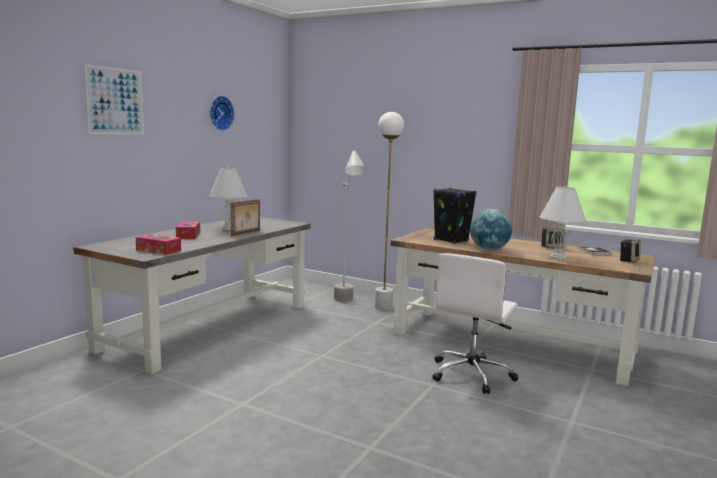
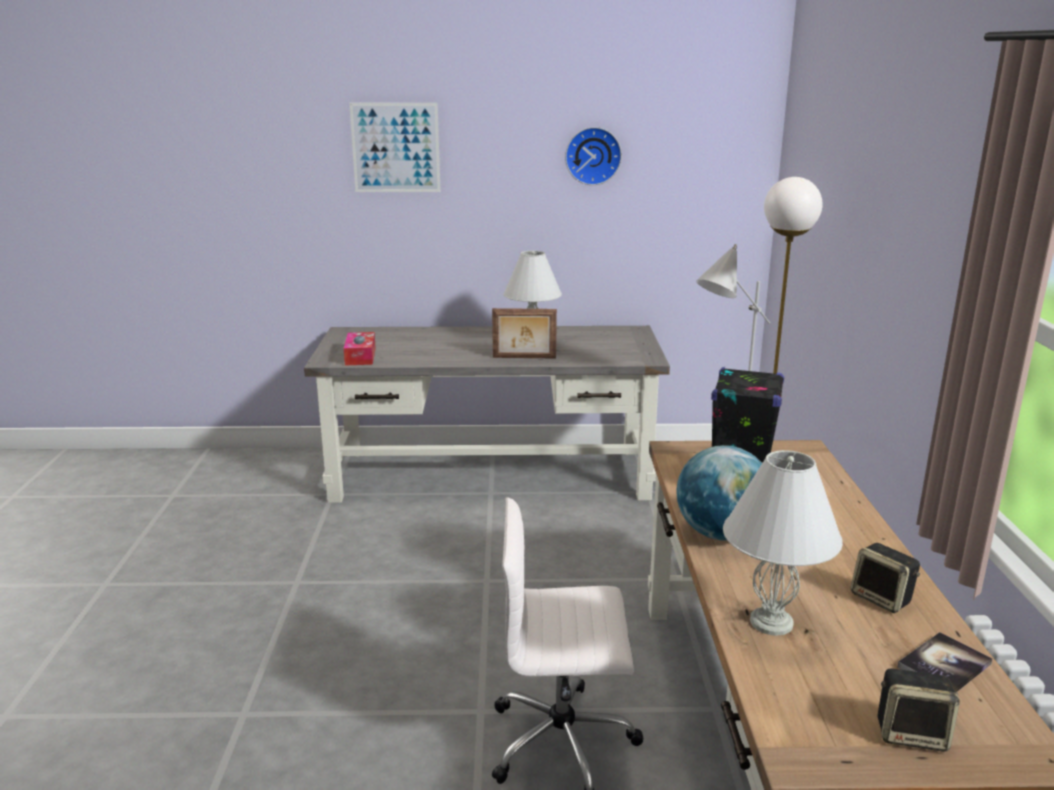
camera: 60 degrees right, 10 degrees up
tissue box [176,221,200,239] -> none

